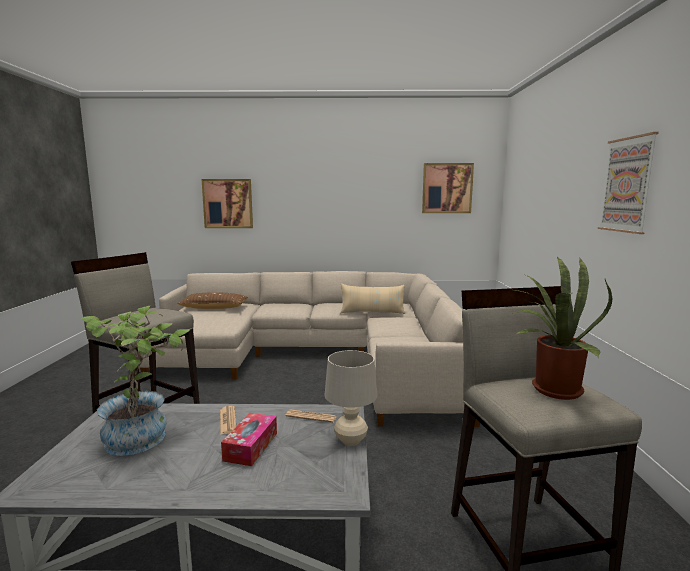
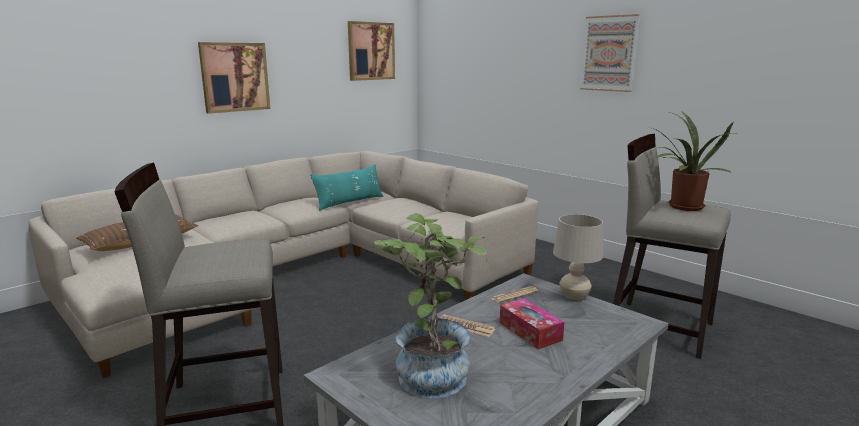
camera: 45 degrees left, 5 degrees up
picture [202,179,253,228] -> picture moved to [198,42,270,114]
beige pillow [340,284,405,314] -> turquoise pillow [310,164,384,211]

